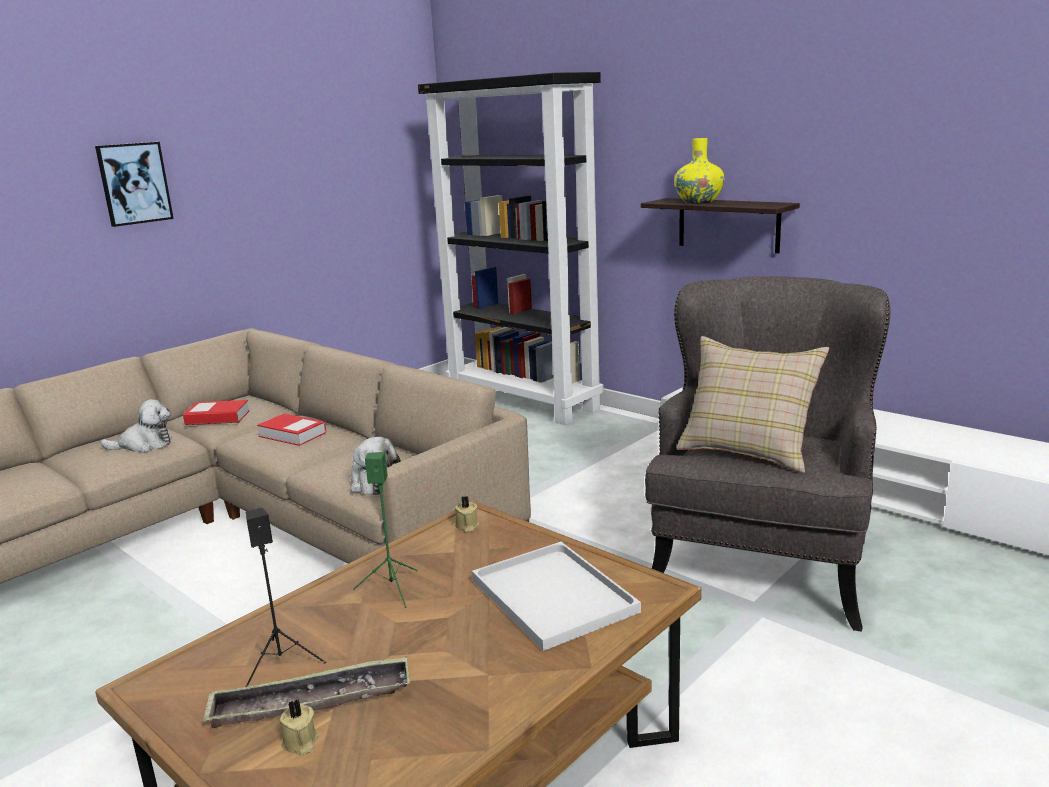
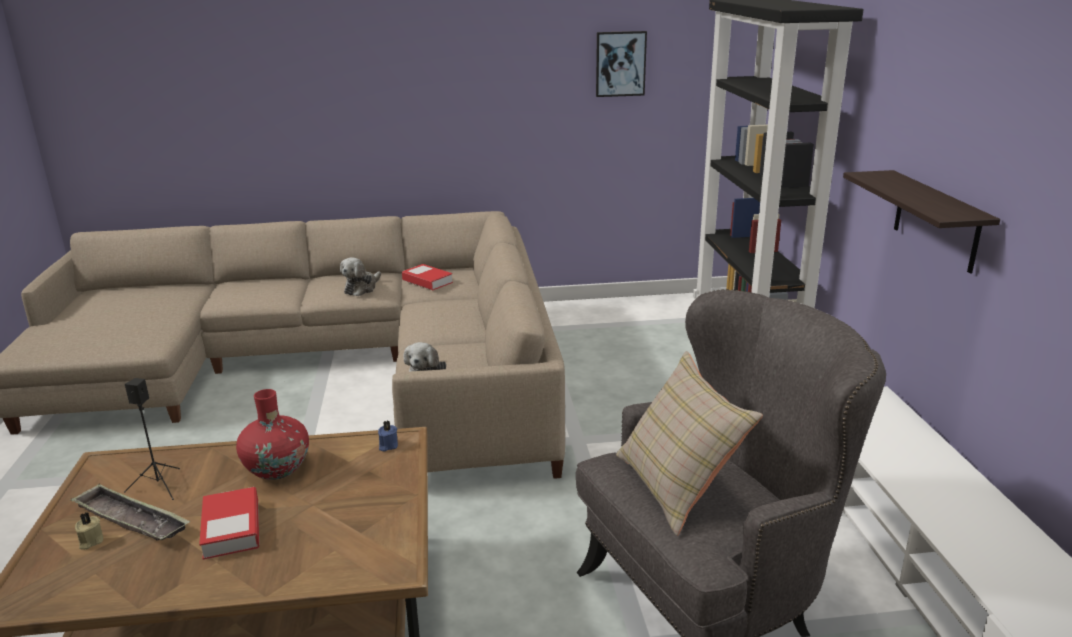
camera: 40 degrees right, 5 degrees up
picture [95,142,174,227] -> picture moved to [596,31,647,97]
plush toy [100,399,172,453] -> plush toy turned 90 degrees clockwise [340,257,381,296]
book [257,414,326,446] -> book moved to [199,487,259,560]
green speaker [353,452,418,608] -> red vase [236,389,309,480]
beige candle [455,496,479,532] -> blue candle [378,421,398,452]
white tray [472,542,641,651] -> none
yellow vase [674,138,725,204] -> none

